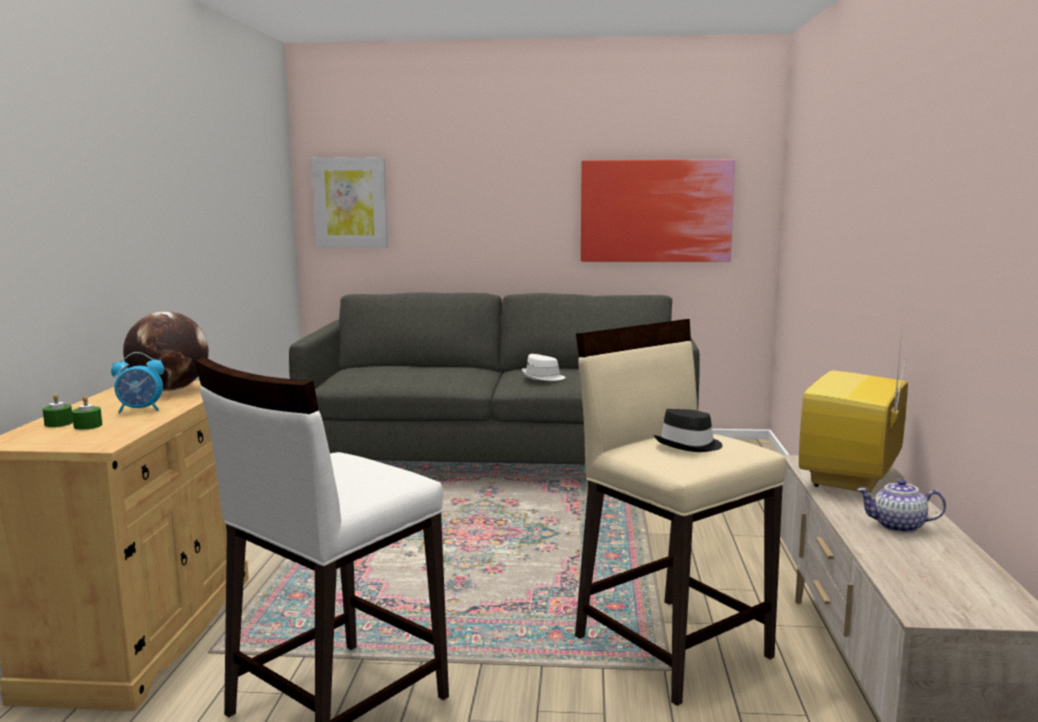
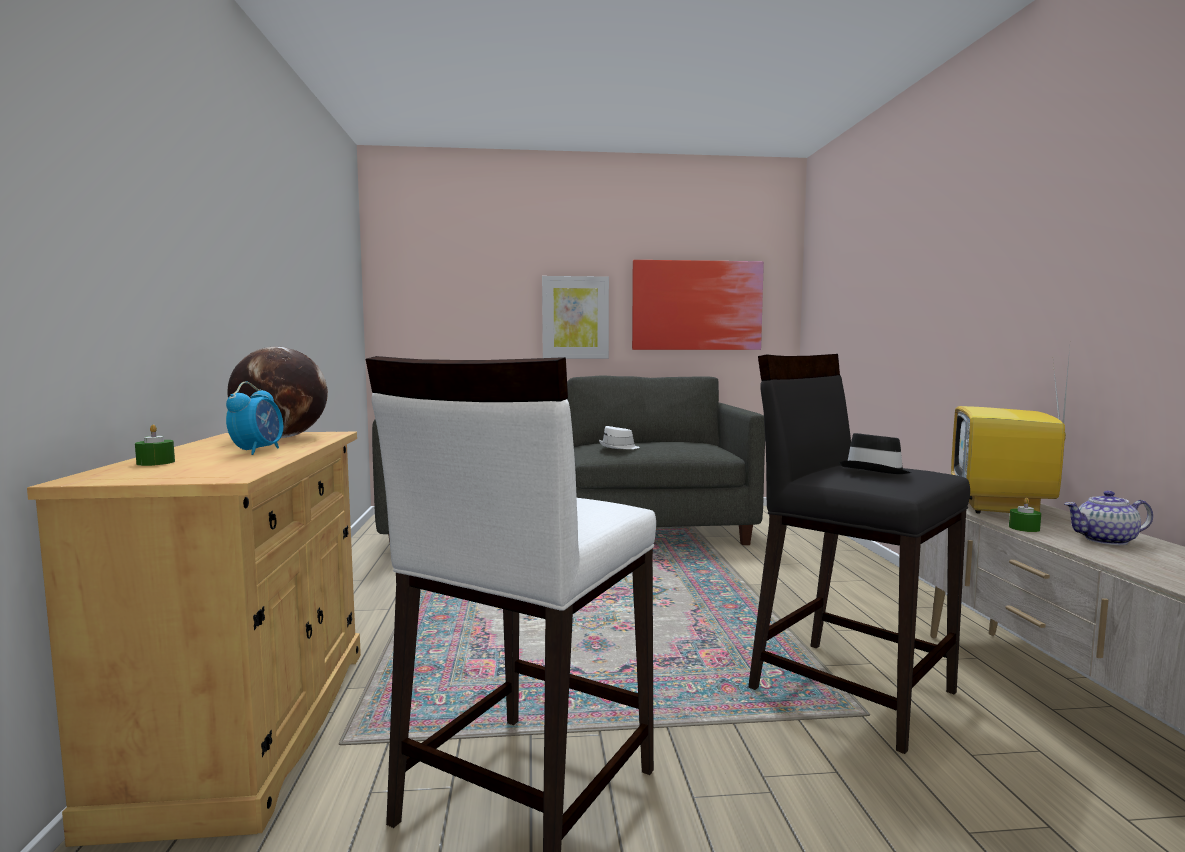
camera: 10 degrees left, 5 degrees down
green candle [72,396,102,430] -> green candle moved to [1009,498,1041,532]
alarm clock [111,352,164,413] -> alarm clock turned 60 degrees counterclockwise [226,381,283,455]
picture [311,157,388,248] -> picture moved to [542,276,609,359]
beige stool [575,319,786,706] -> black stool [748,354,970,754]

